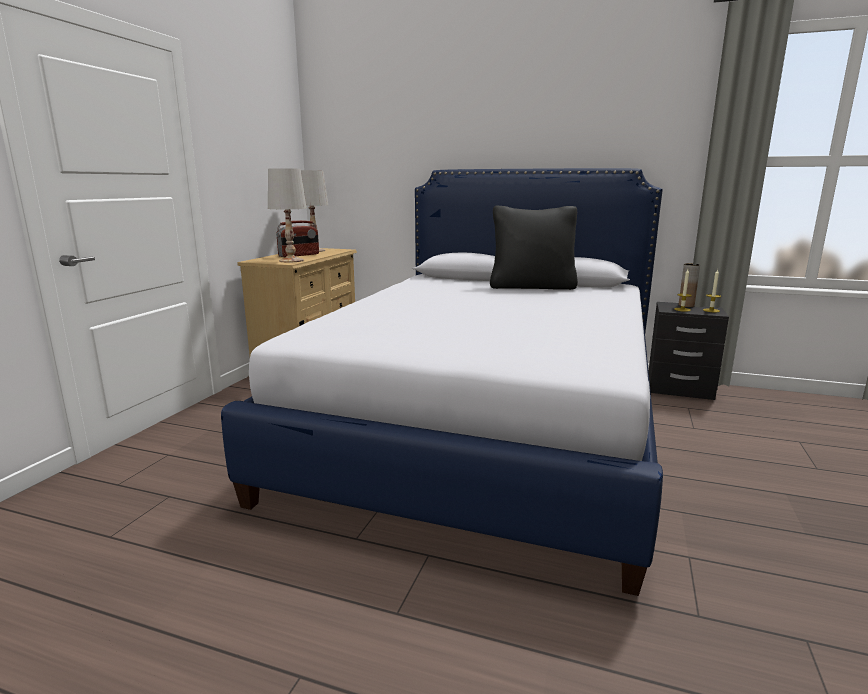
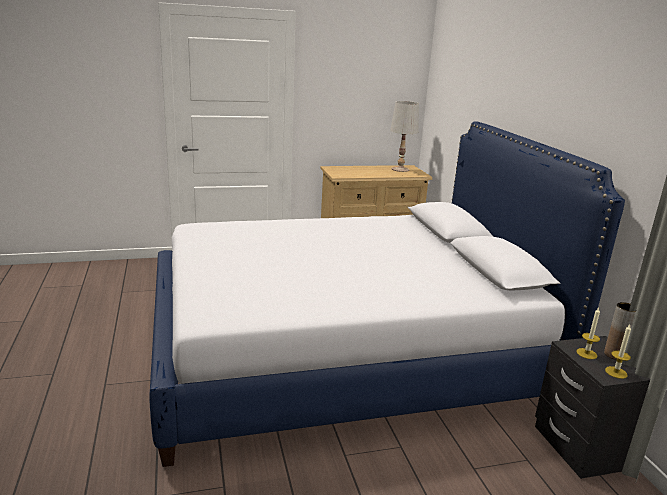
camera: 55 degrees right, 5 degrees up
white table lamp [268,168,307,263] -> none
radio [276,220,319,257] -> none
black pillow [490,205,578,290] -> none

